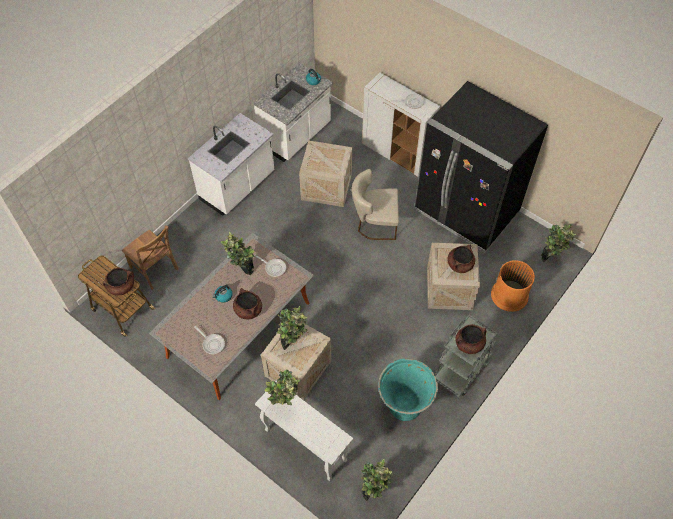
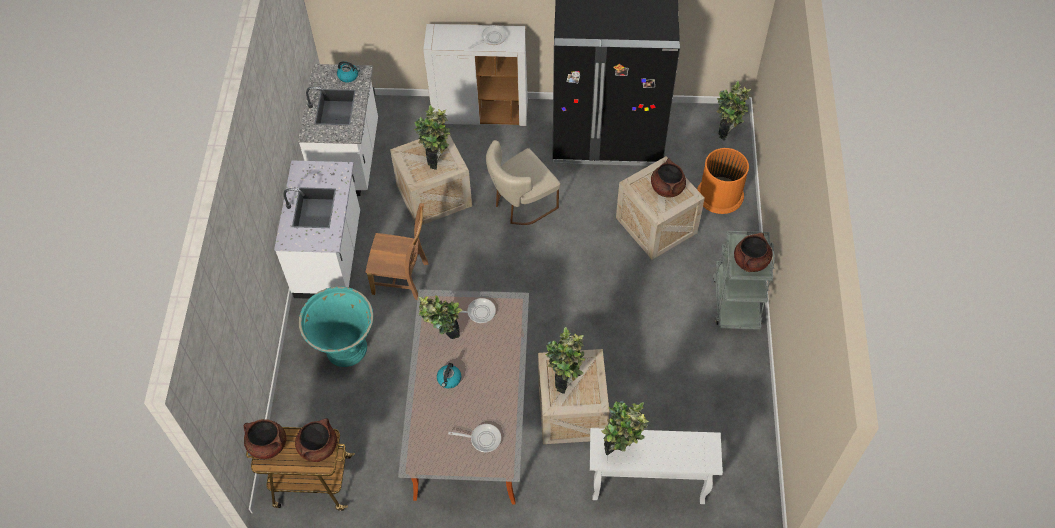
camera: 35 degrees left, 0 degrees up
brown chair [122,226,179,289] -> brown chair moved to [366,203,429,300]
brown cooking pot [233,288,262,319] -> brown cooking pot moved to [244,419,286,459]
potted plant [361,459,393,501] -> potted plant moved to [414,105,450,170]
turquoise planter [378,359,438,421] -> turquoise planter moved to [299,286,373,367]

